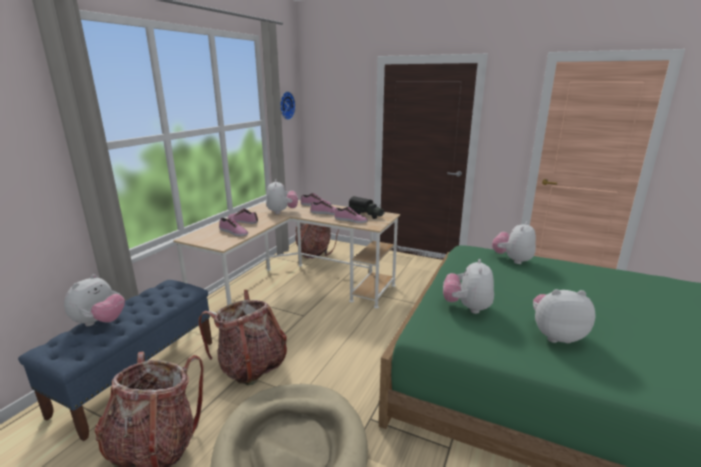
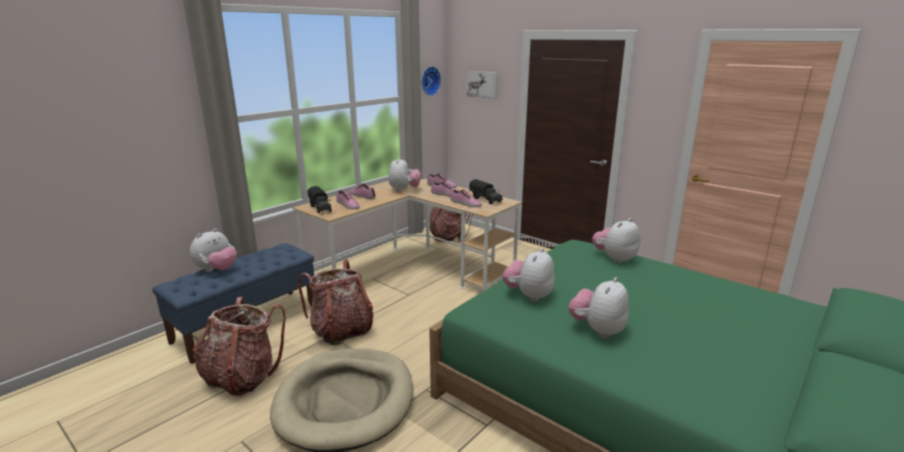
camera: 15 degrees right, 0 degrees up
plush toy [533,289,595,343] -> plush toy turned 75 degrees counterclockwise [568,277,629,338]
none -> toy truck [308,186,332,214]
none -> picture [466,71,498,99]

